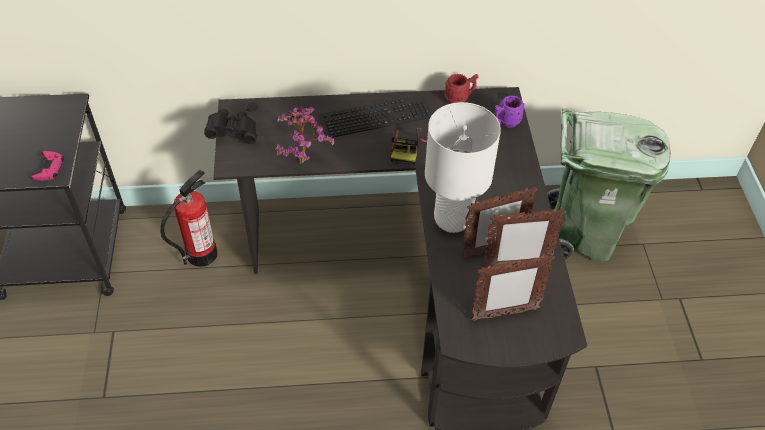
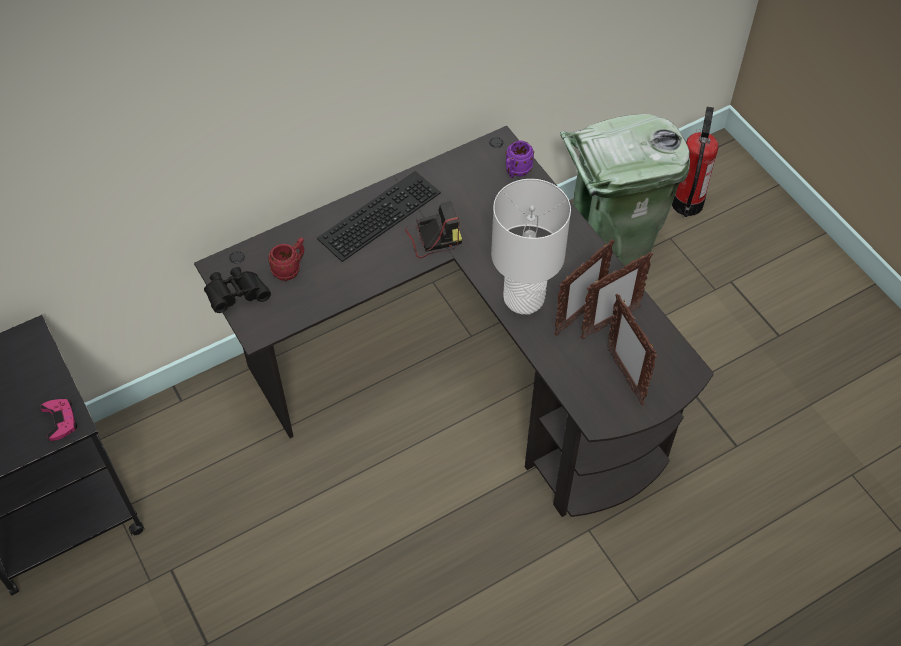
camera: 25 degrees left, 5 degrees up
fire extinguisher [160,170,217,267] -> fire extinguisher moved to [672,107,718,217]
potted plant [275,107,334,164] -> none
camera [389,128,428,165] -> camera turned 90 degrees counterclockwise [405,201,462,258]
red mug [444,74,479,104] -> red mug moved to [268,237,304,281]
picture frame [471,255,555,321] -> picture frame turned 105 degrees clockwise [607,294,657,405]

